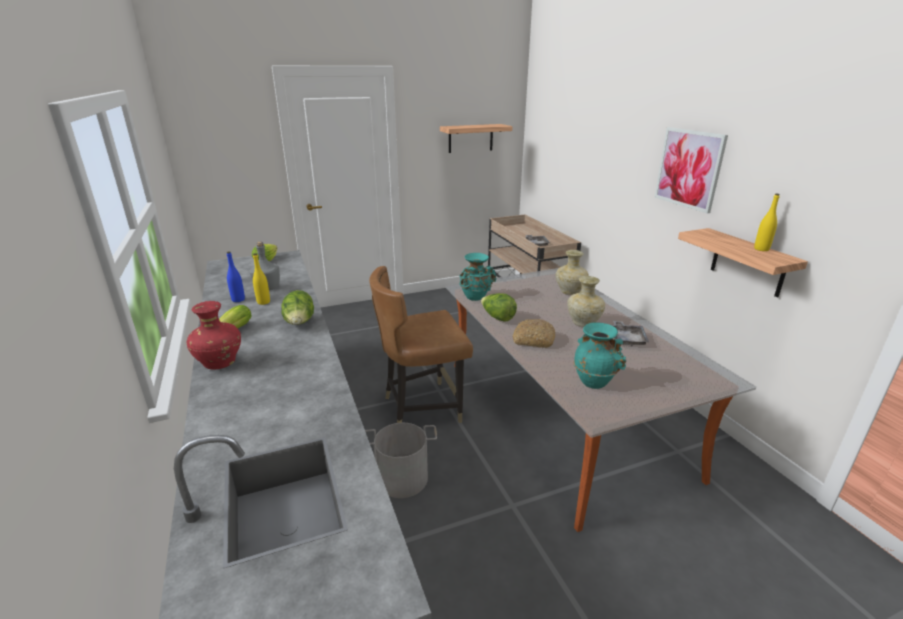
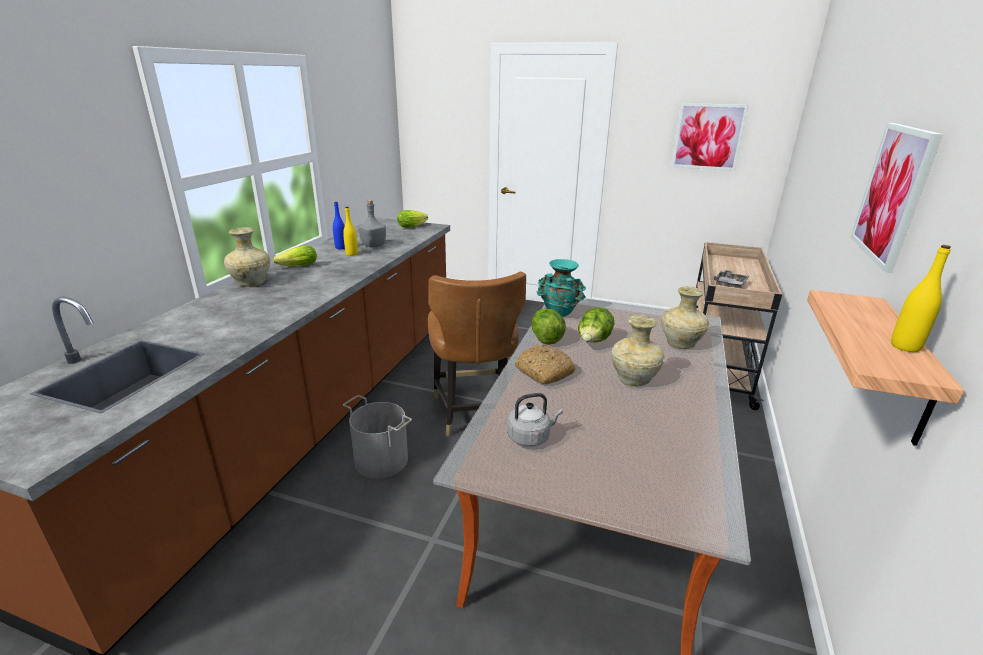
camera: 40 degrees right, 0 degrees up
red vase [187,301,241,370] -> beige vase [224,227,270,287]
lettuce [281,290,314,325] -> lettuce moved to [578,307,615,342]
brown chair [369,266,473,423] -> brown chair turned 120 degrees counterclockwise [428,272,526,437]
shelf [440,124,512,153] -> picture [671,103,749,171]
turquoise vase [573,322,626,389] -> grey kettle [507,393,563,447]
grey tray [612,321,649,346] -> none

